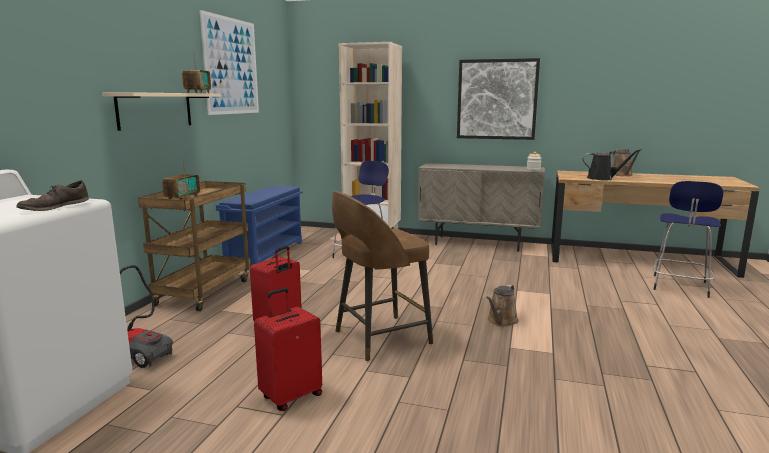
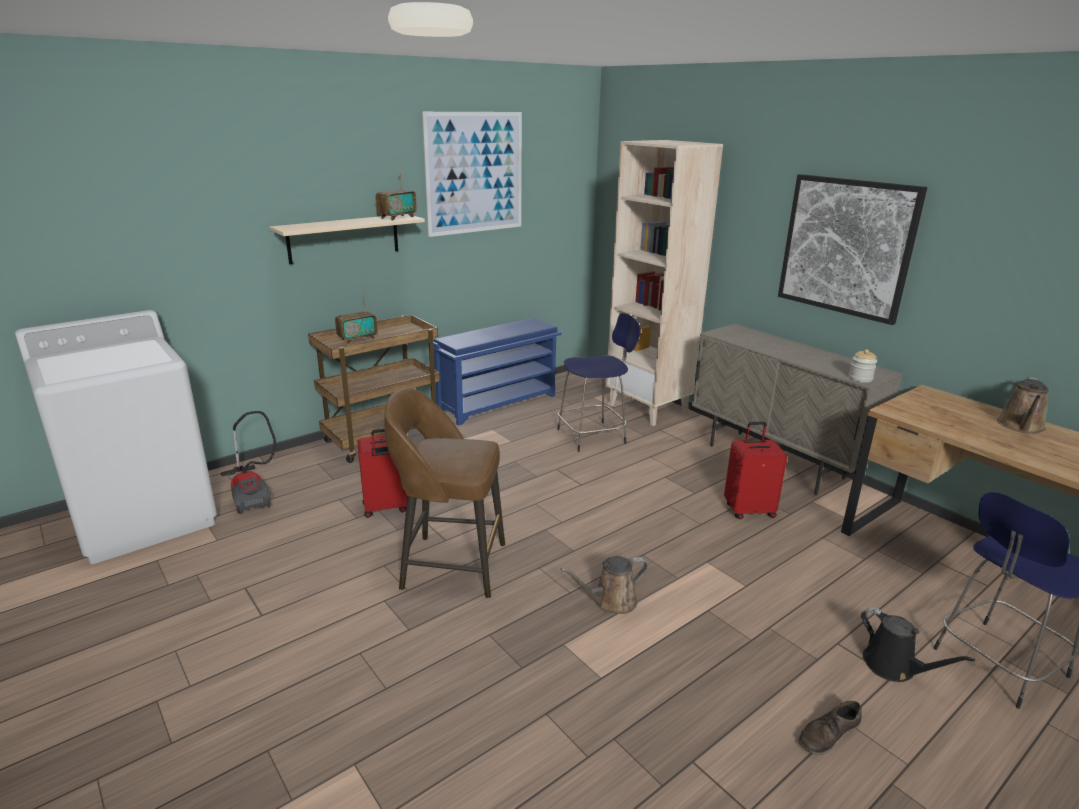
camera: 35 degrees right, 10 degrees up
brown shoe [17,181,89,211] -> brown shoe moved to [799,701,862,755]
red suitcase [254,288,322,411] -> red suitcase moved to [724,422,787,519]
black watering can [583,150,640,180] -> black watering can moved to [861,607,975,682]

